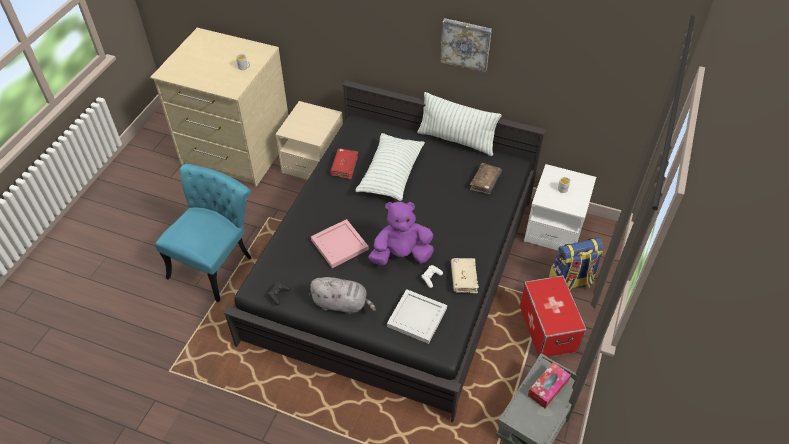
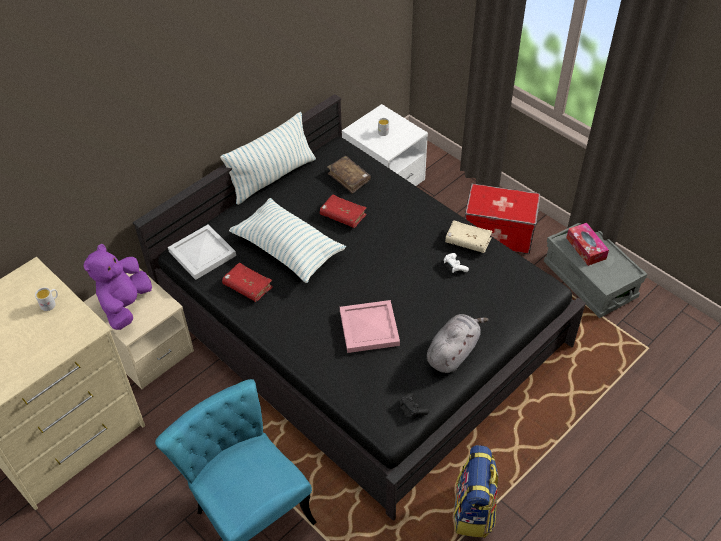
camera: 65 degrees left, 0 degrees up
purple plush toy [368,202,434,266] -> purple plush toy moved to [84,244,152,330]
white tray [387,289,447,344] -> white tray moved to [168,224,236,280]
picture [440,18,492,73] -> none
backpack [549,238,603,290] -> backpack moved to [454,445,498,538]
none -> red book [320,194,367,228]

